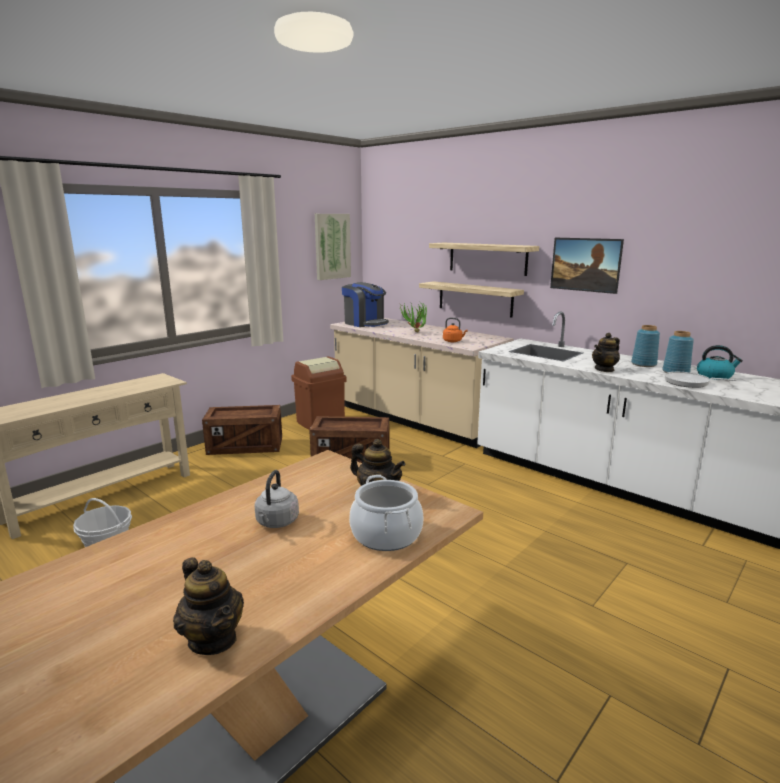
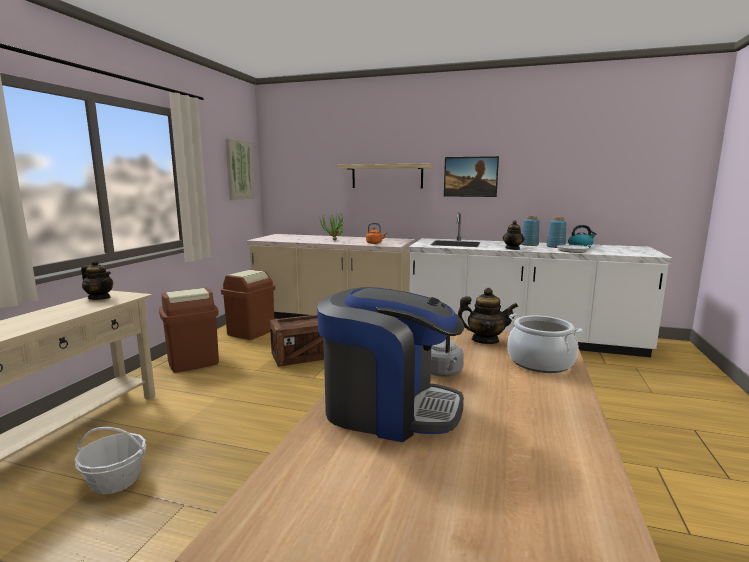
camera: 25 degrees left, 5 degrees down
teapot [173,557,244,655] -> teapot moved to [81,260,113,300]
crate [202,405,282,455] -> brown trash can [159,288,219,373]
coffee machine [342,282,389,327] -> coffee machine moved to [317,287,464,442]
shelf [419,281,524,317] -> none

